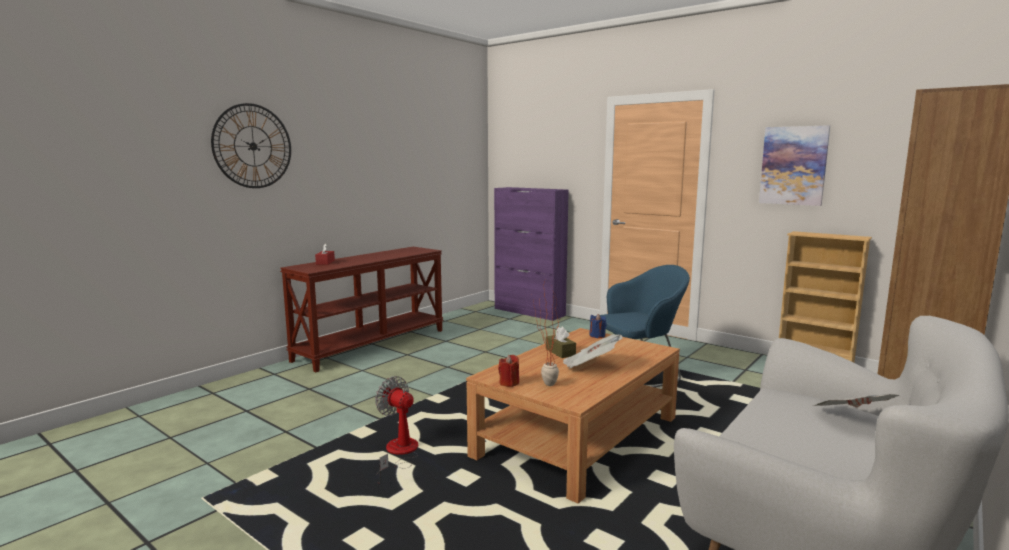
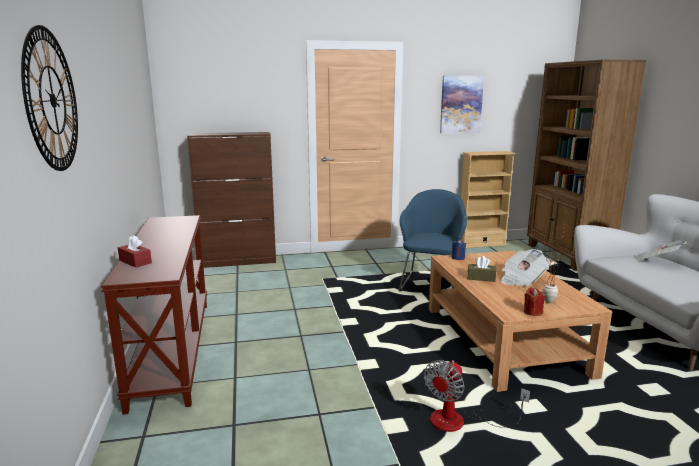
camera: 50 degrees left, 5 degrees up
fan [375,376,418,484] -> fan turned 45 degrees counterclockwise [424,360,530,432]
purple cabinet [494,187,569,321] -> brown cabinet [187,132,276,268]

